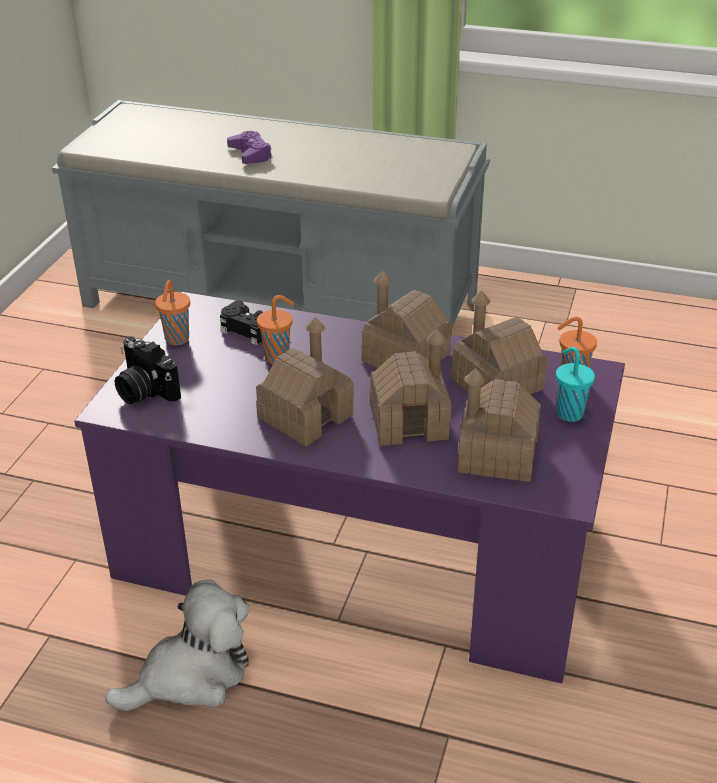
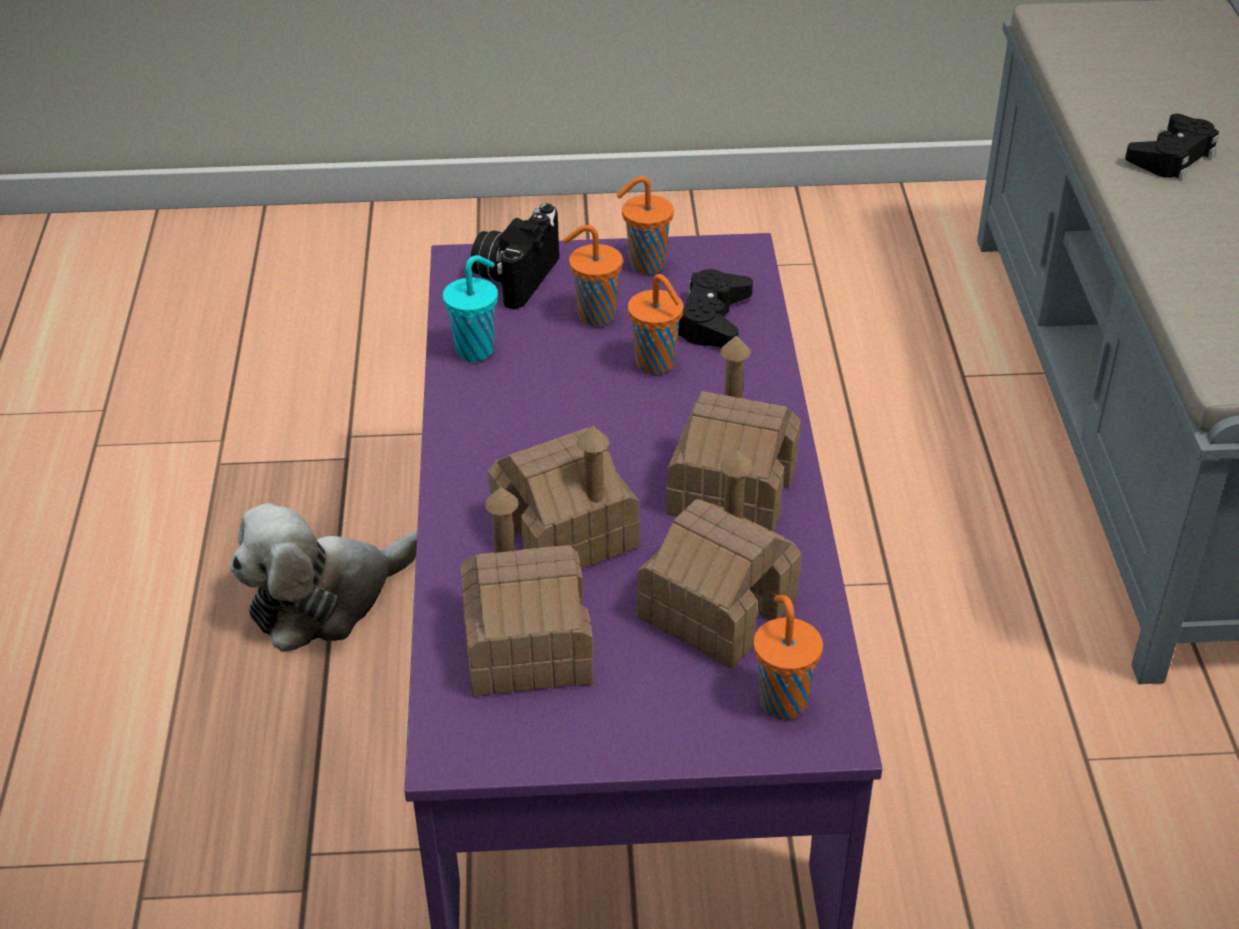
camera: 70 degrees right, 5 degrees up
plush toy [105,580,250,711] -> plush toy turned 105 degrees clockwise [230,503,417,652]
purple game controller [227,131,272,164] -> black game controller [1125,114,1219,181]
toy house [256,317,354,447] -> none
turquoise cup [556,347,595,422] -> turquoise cup moved to [443,255,498,362]
none -> orange cup [563,225,623,327]

